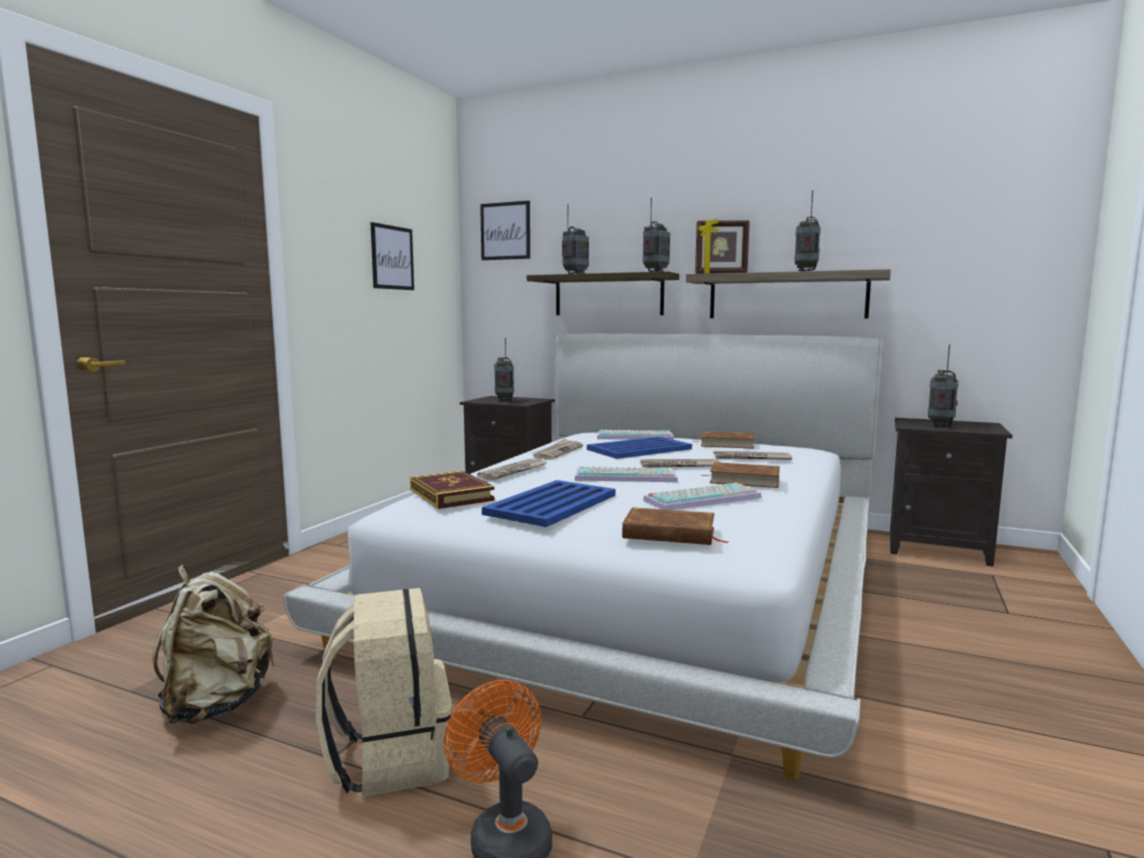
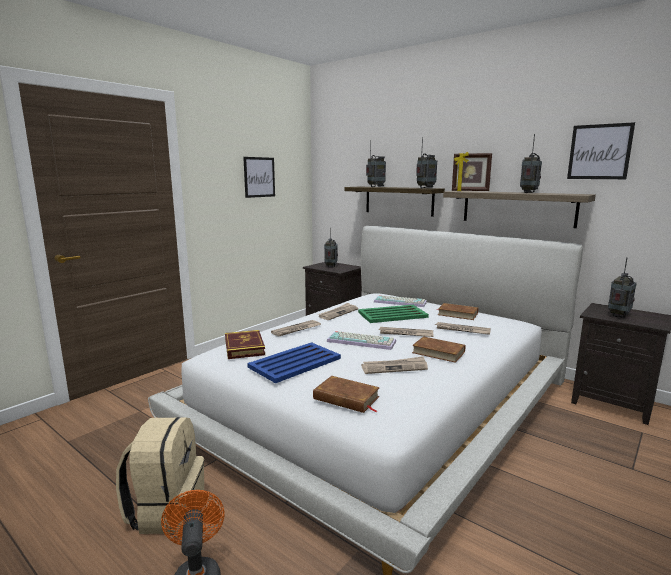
camera: 15 degrees right, 5 degrees up
beige backpack [152,565,276,724] -> none
picture [480,201,530,260] -> picture moved to [567,122,635,179]
blue tray [587,436,692,459] -> green tray [358,305,429,323]
keyboard [643,483,762,510] -> newspaper [361,356,428,374]

